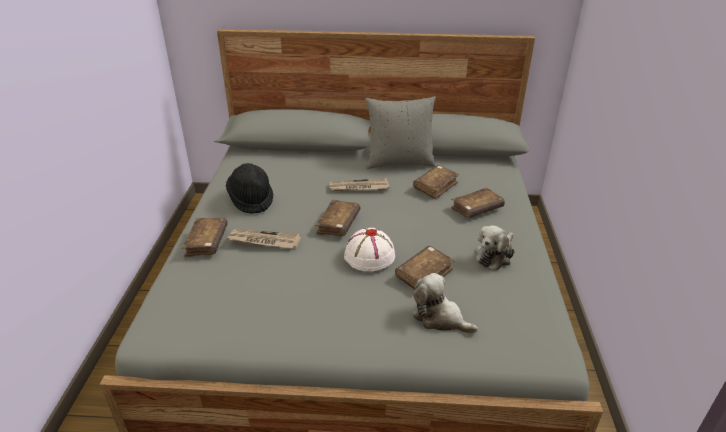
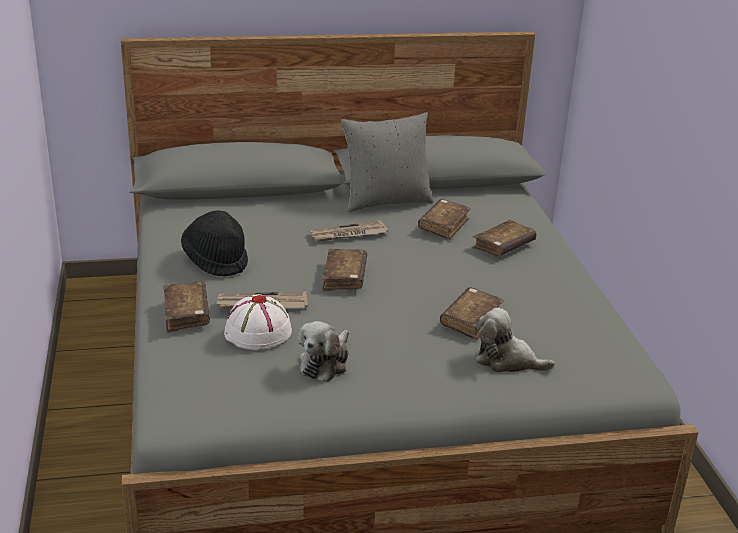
camera: 15 degrees left, 5 degrees down
white hat [344,228,395,271] -> white hat moved to [224,294,292,350]
plush toy [476,226,515,271] -> plush toy moved to [298,321,349,382]

